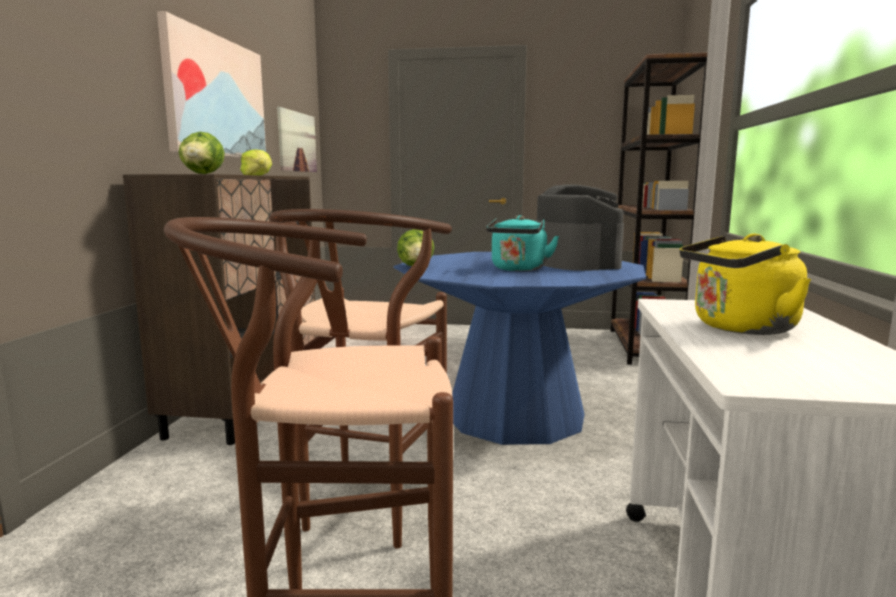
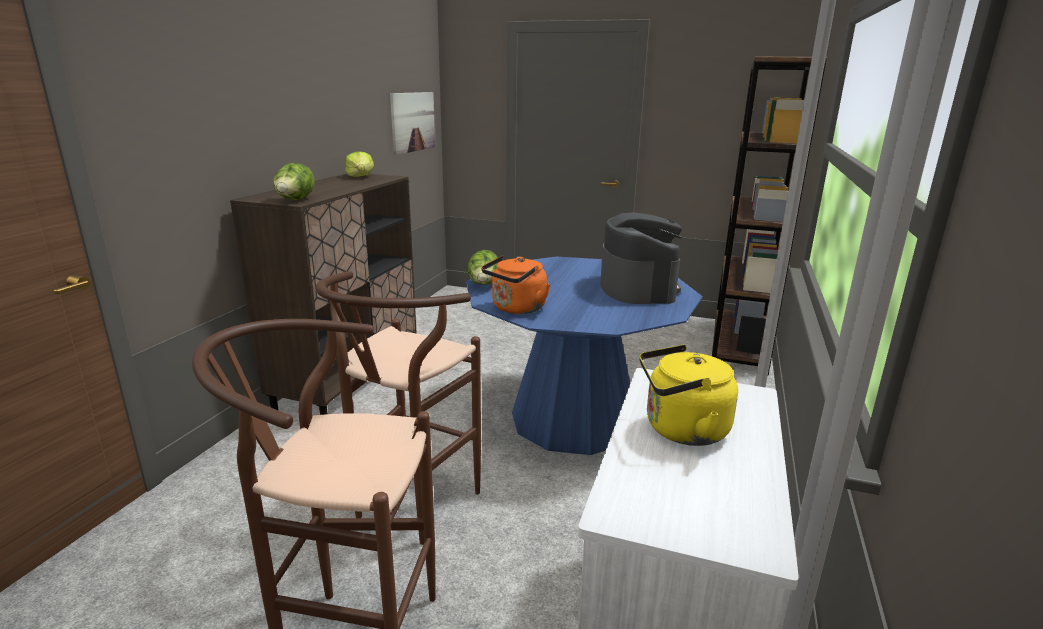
camera: 10 degrees right, 10 degrees up
picture [157,11,266,158] -> none
turquoise kettle [486,215,559,271] -> none
none -> orange kettle [481,256,550,314]

